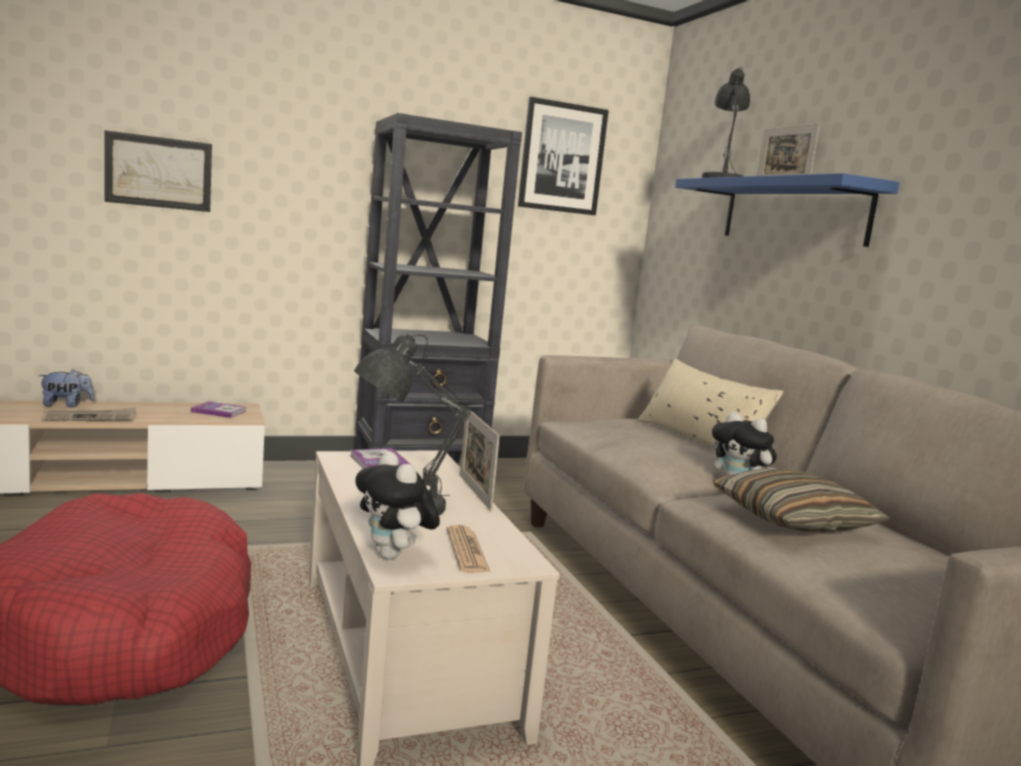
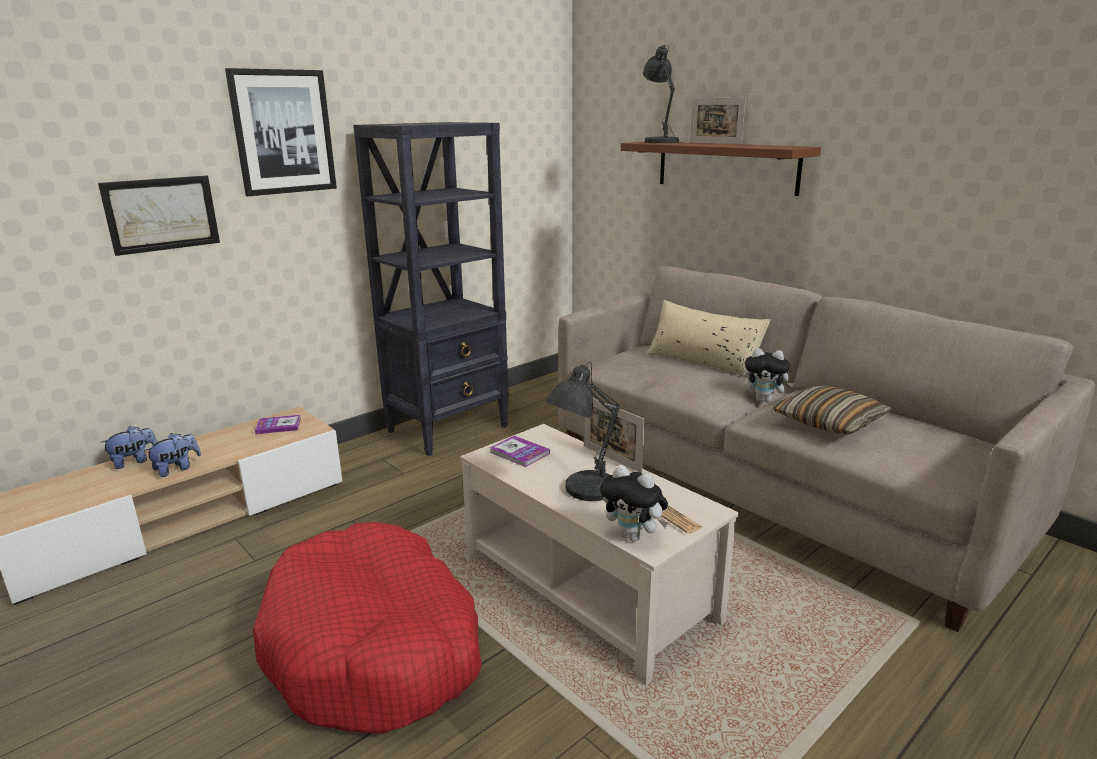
camera: 20 degrees left, 10 degrees up
newspaper [41,407,137,421] -> plush toy [144,433,201,477]
picture [518,97,609,215] -> picture moved to [225,68,337,196]
blue shelf [675,173,900,247] -> brown shelf [621,142,821,196]

